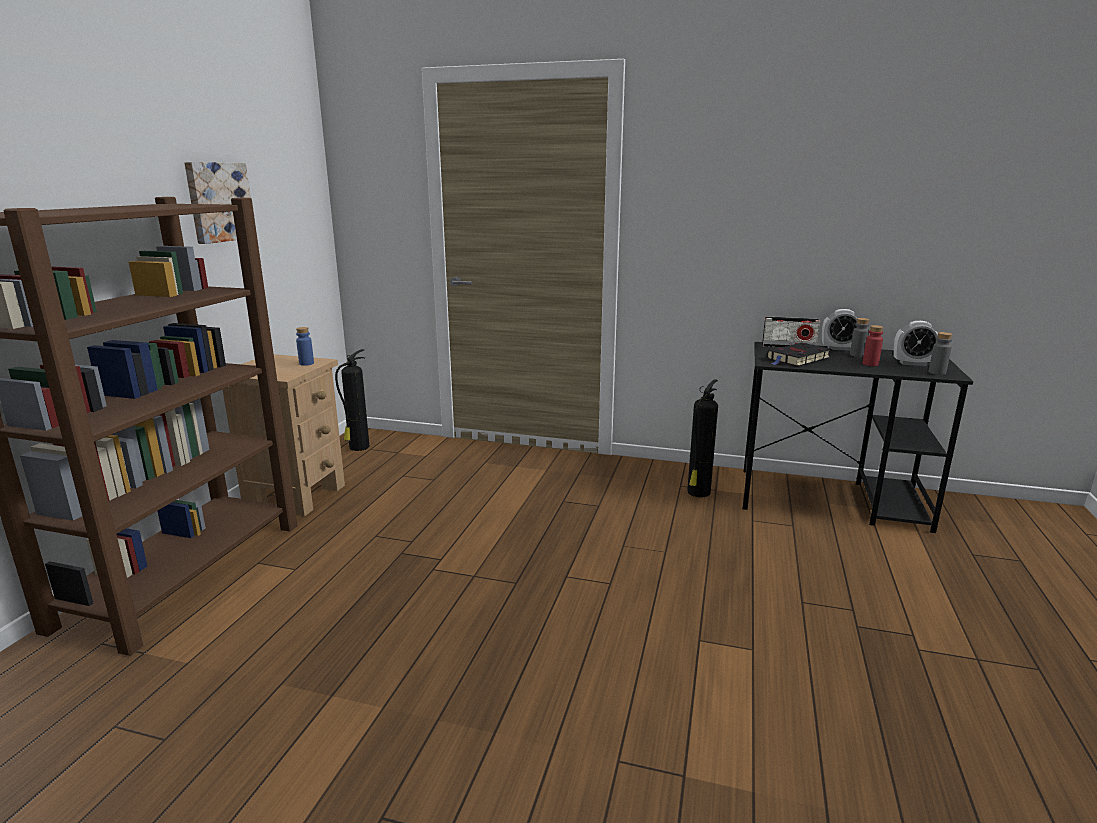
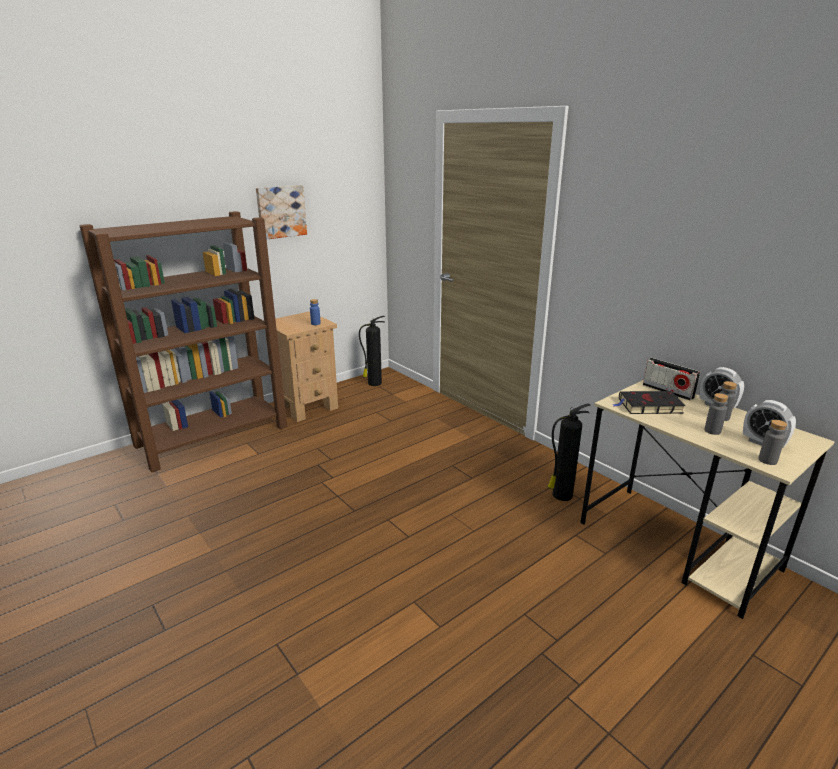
camera: 35 degrees right, 5 degrees up
black desk [742,342,973,533] -> beige desk [580,380,835,619]
red bottle [863,325,884,366] -> grey bottle [704,393,728,435]

